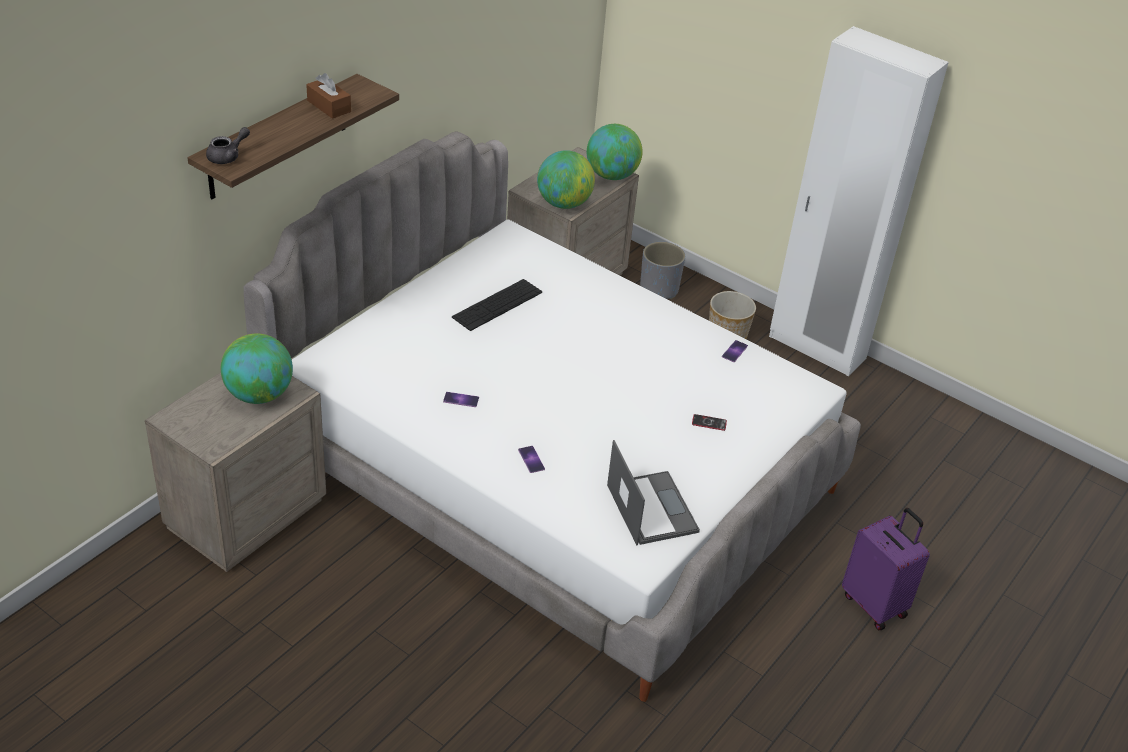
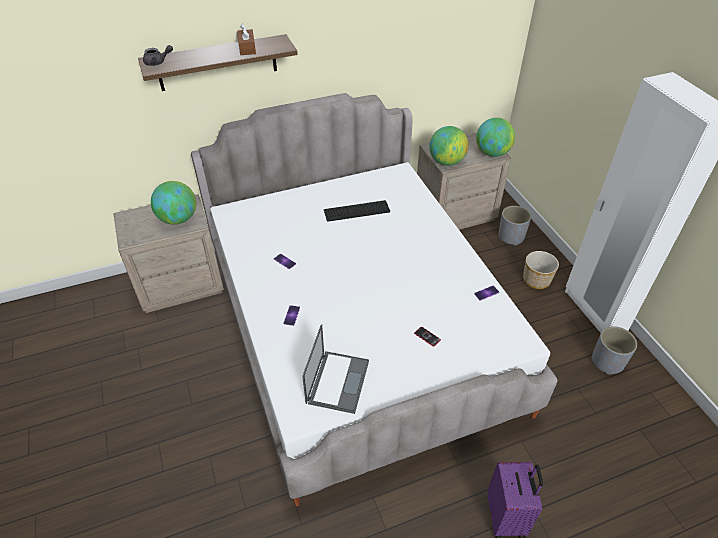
camera: 35 degrees right, 5 degrees up
none -> grey planter [592,326,637,374]

